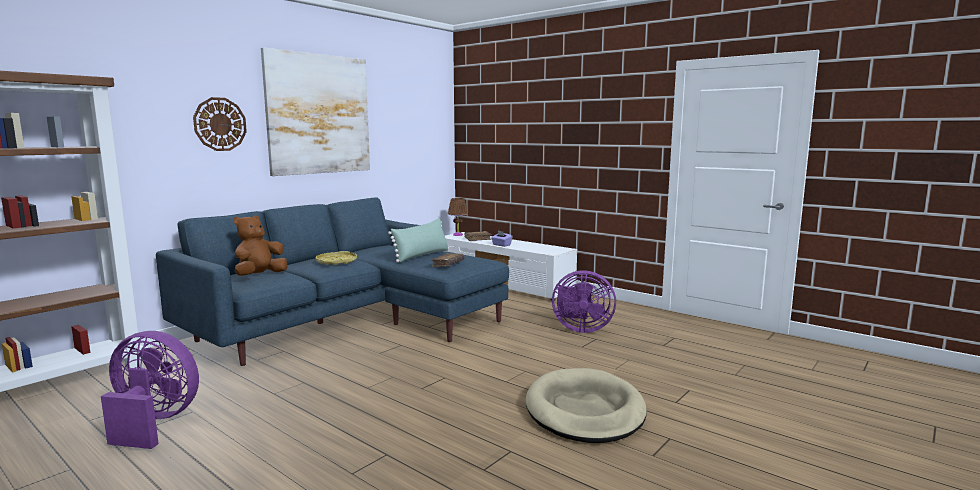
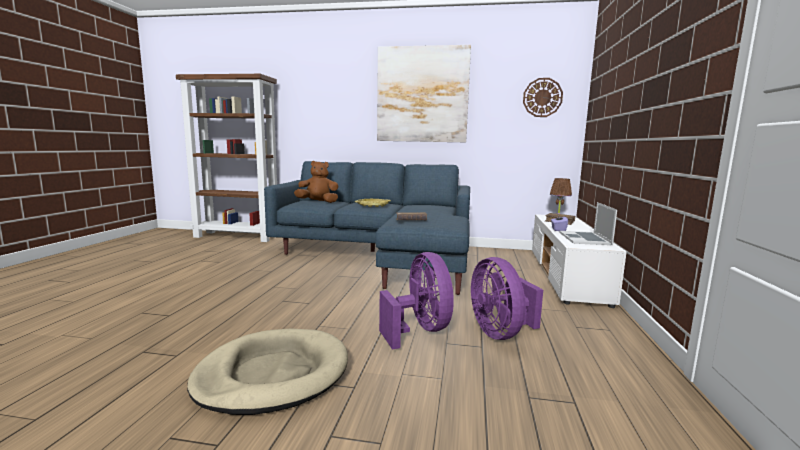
camera: 60 degrees right, 0 degrees up
purple fan [101,331,199,449] -> purple fan moved to [379,252,454,349]
wall clock [193,97,247,151] -> wall clock moved to [523,78,563,117]
green pillow [388,218,449,263] -> none
none -> laptop [559,202,617,245]

